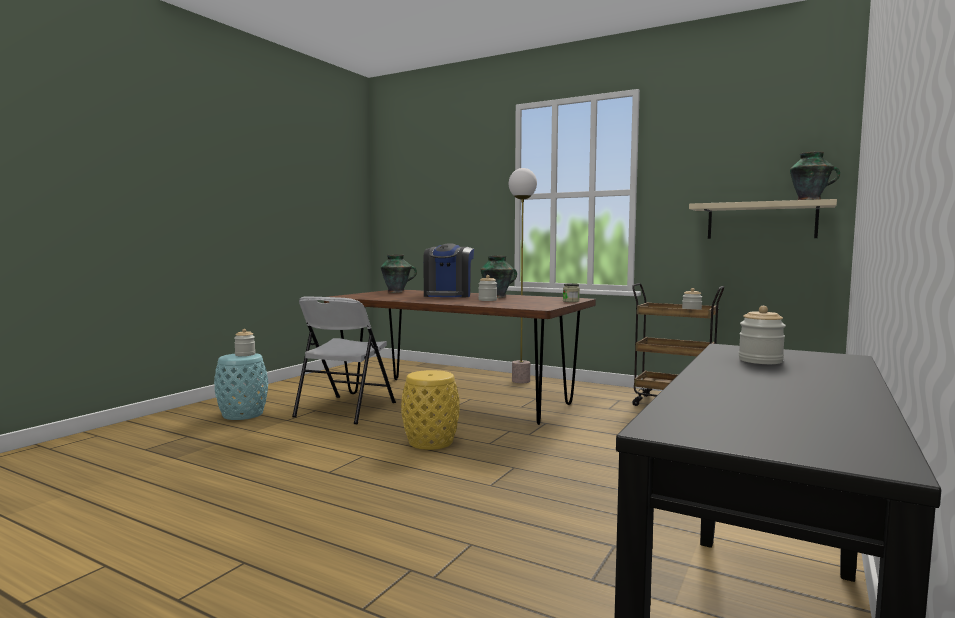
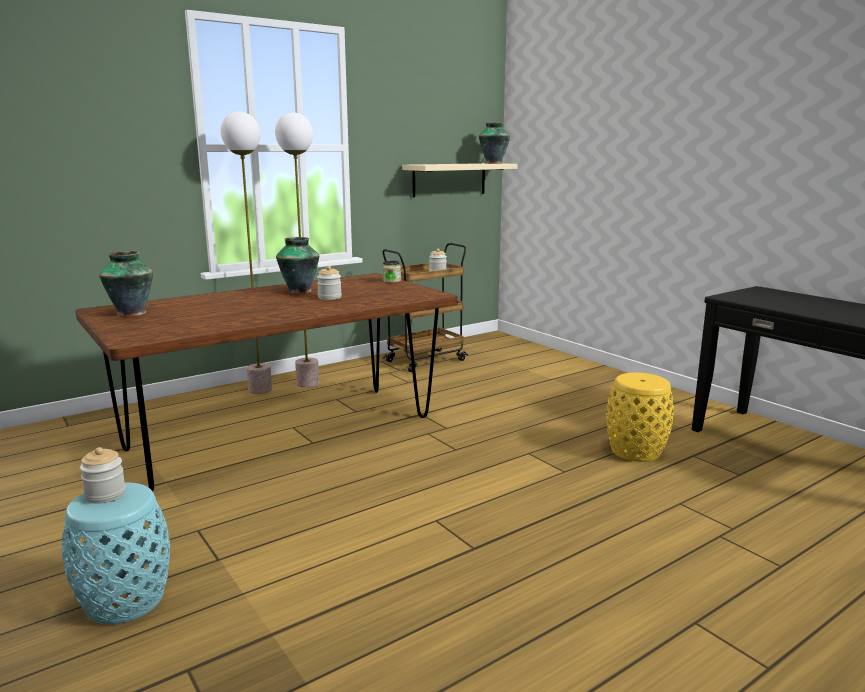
camera: 65 degrees left, 10 degrees up
white chair [292,296,396,424] -> none
yellow stool [401,370,460,450] -> yellow stool moved to [606,373,674,462]
coffee machine [423,244,474,297] -> none
jar [738,306,786,364] -> none
none -> floor lamp [275,112,319,388]

